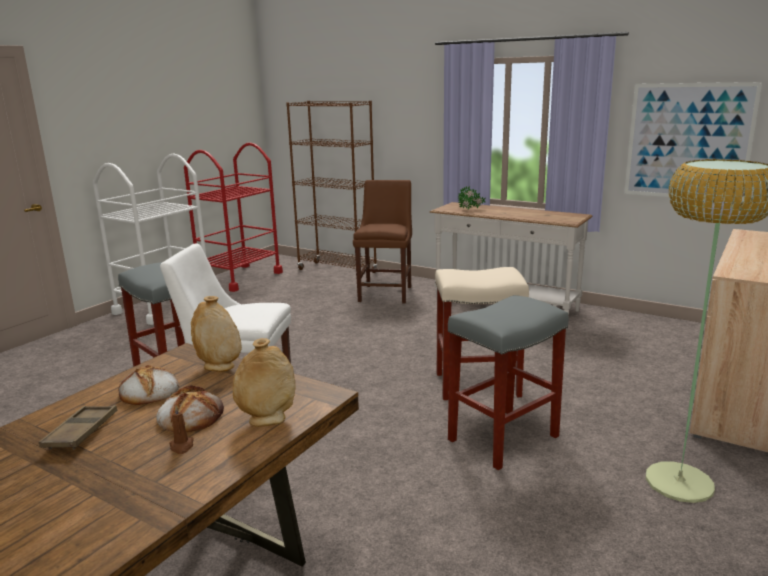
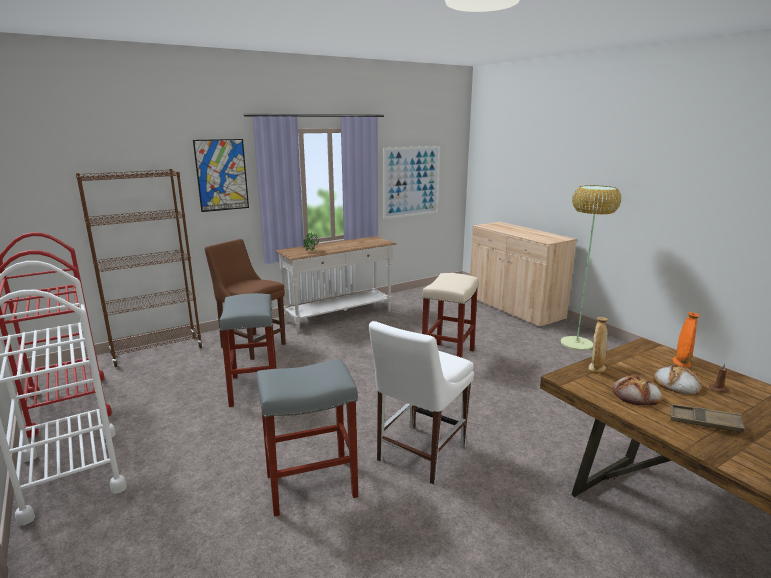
camera: 65 degrees left, 0 degrees up
beige vase [233,338,296,427] -> orange vase [672,312,700,368]
grey stool [448,295,569,470] -> grey stool moved to [219,293,277,407]
none -> picture [193,139,249,212]

